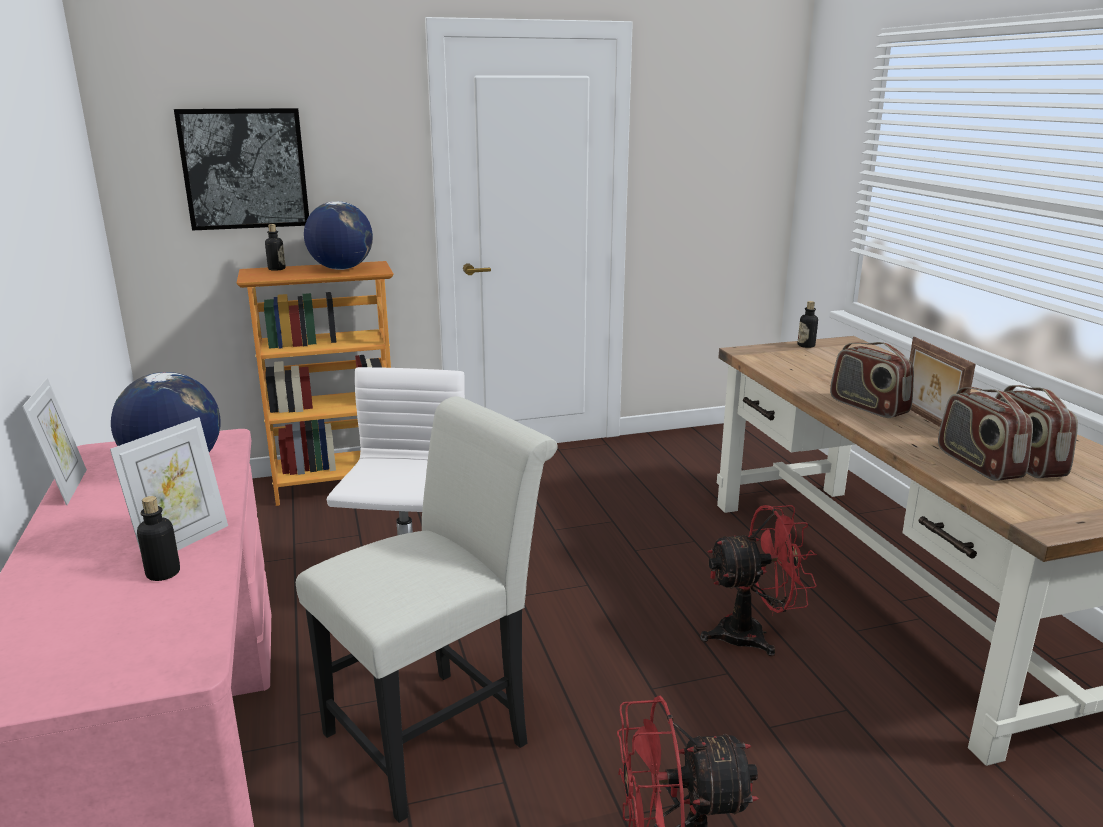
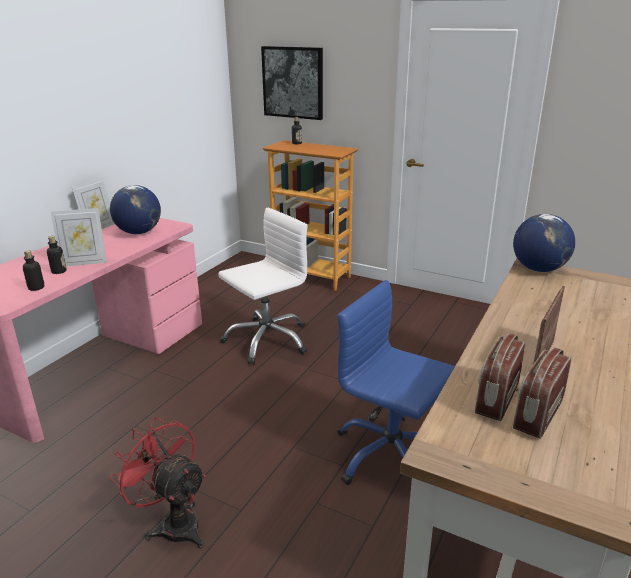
camera: 45 degrees right, 5 degrees up
white chair [296,396,558,823] -> none
globe [304,201,373,270] -> globe moved to [513,214,575,272]
red fan [700,505,817,656] -> blue office chair [337,280,455,485]
bottle [798,301,818,348] -> bottle moved to [23,250,44,291]
radio [830,342,914,418] -> none

